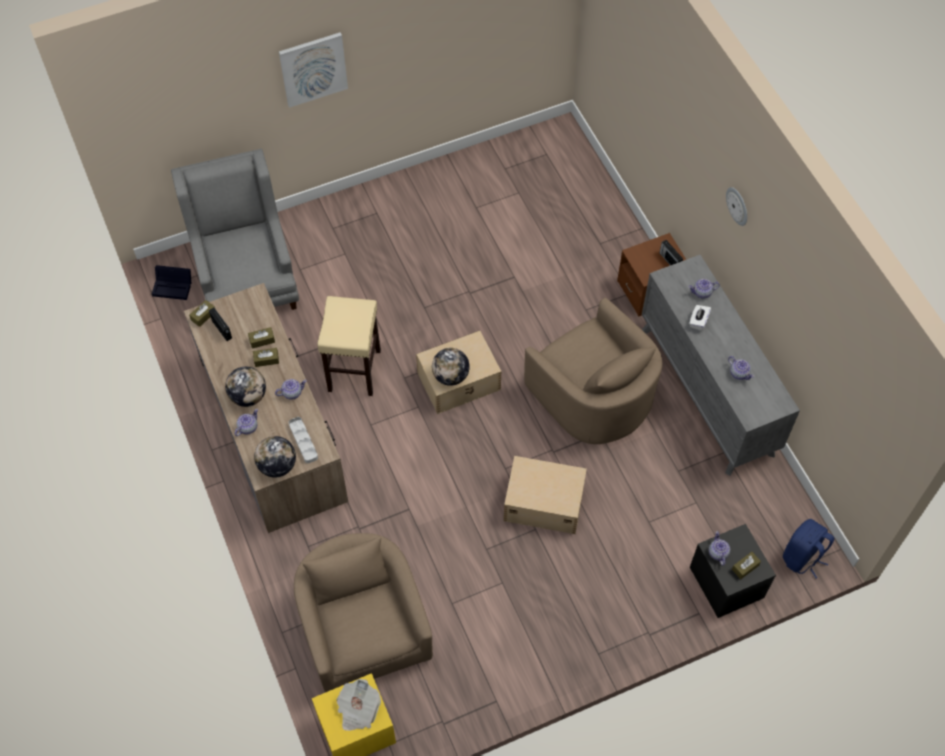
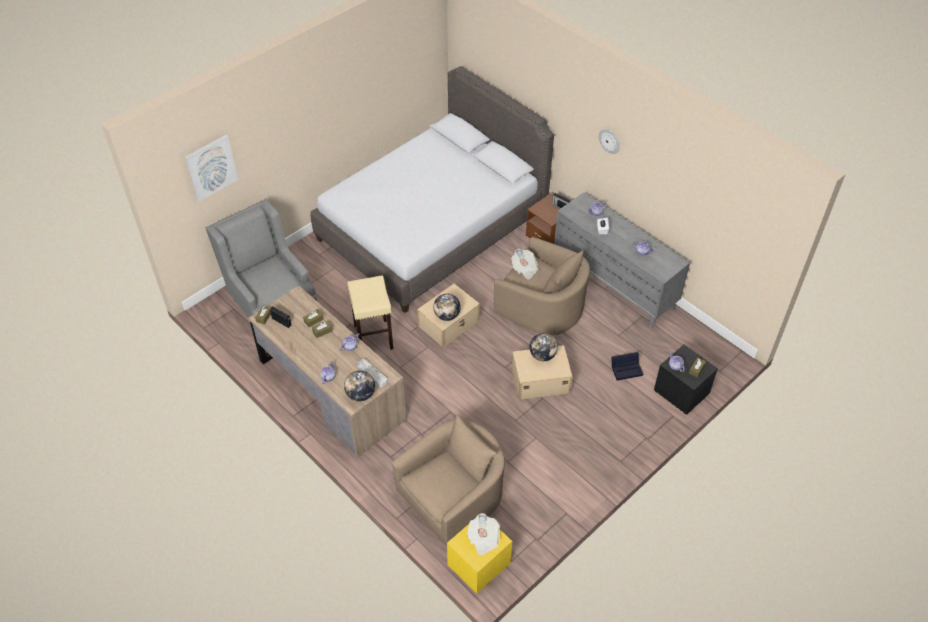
camera: 20 degrees left, 10 degrees down
black storage box [152,265,191,300] -> black storage box moved to [611,352,643,381]
globe [225,367,266,407] -> globe moved to [530,333,558,361]
picture [279,32,348,108] -> picture moved to [185,135,238,201]
beige armchair [294,533,433,693] -> beige armchair turned 90 degrees clockwise [392,415,505,546]
blue backpack [783,519,834,578] -> none
none -> grey bed [310,66,554,313]
none -> newspaper [511,249,539,279]

